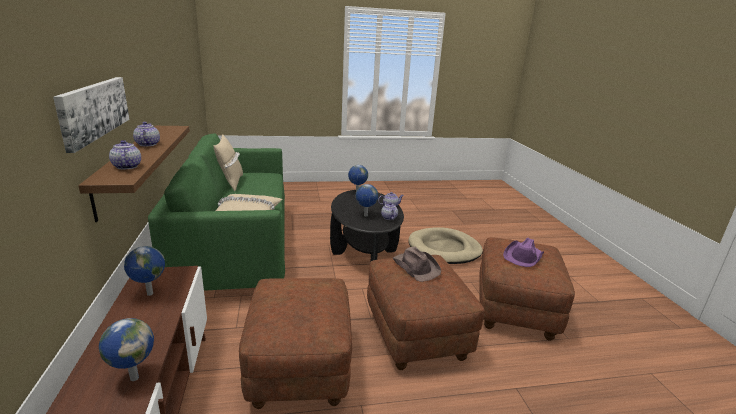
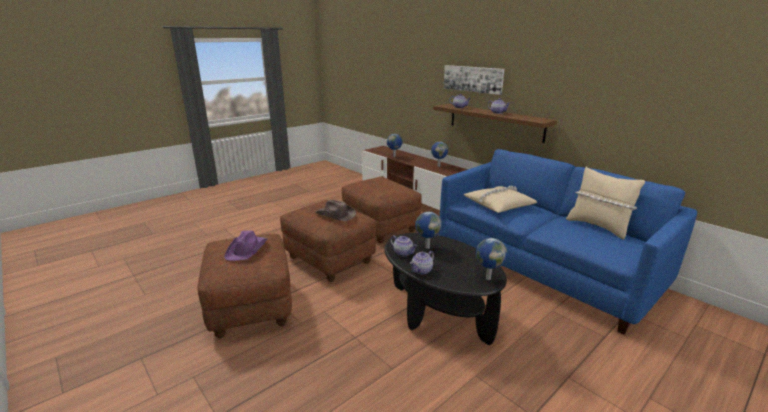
camera: 150 degrees right, 0 degrees up
green sofa [148,134,285,291] -> blue sofa [439,149,697,335]
beige dog bed [408,227,483,264] -> none

